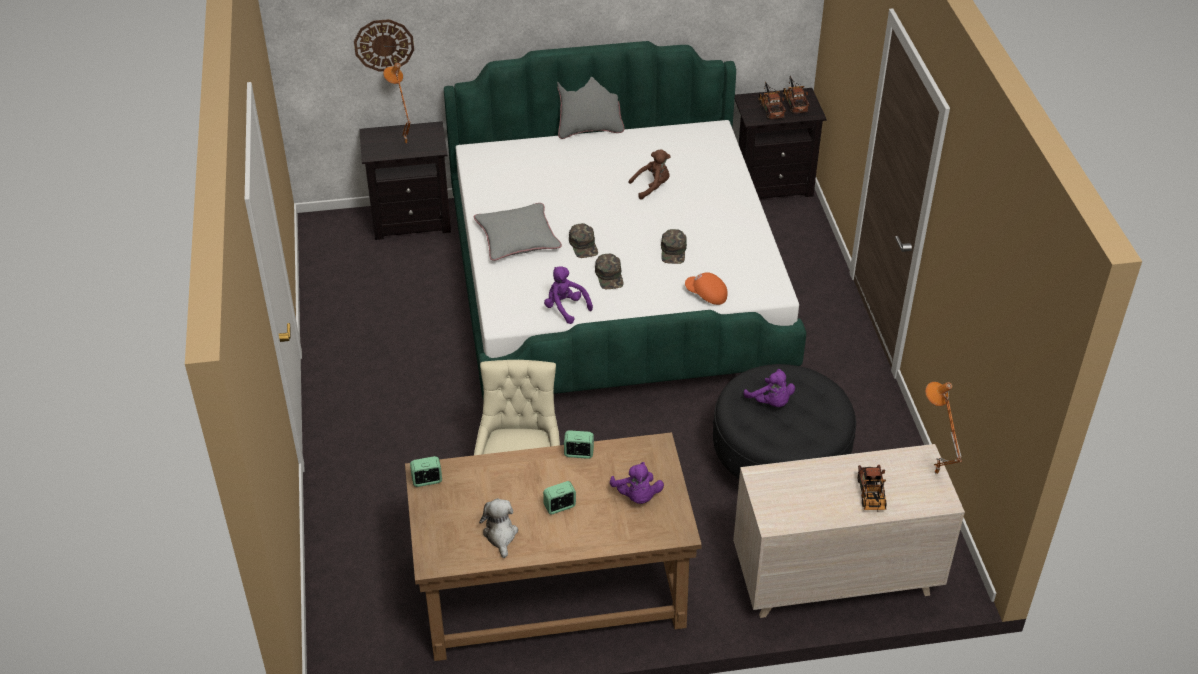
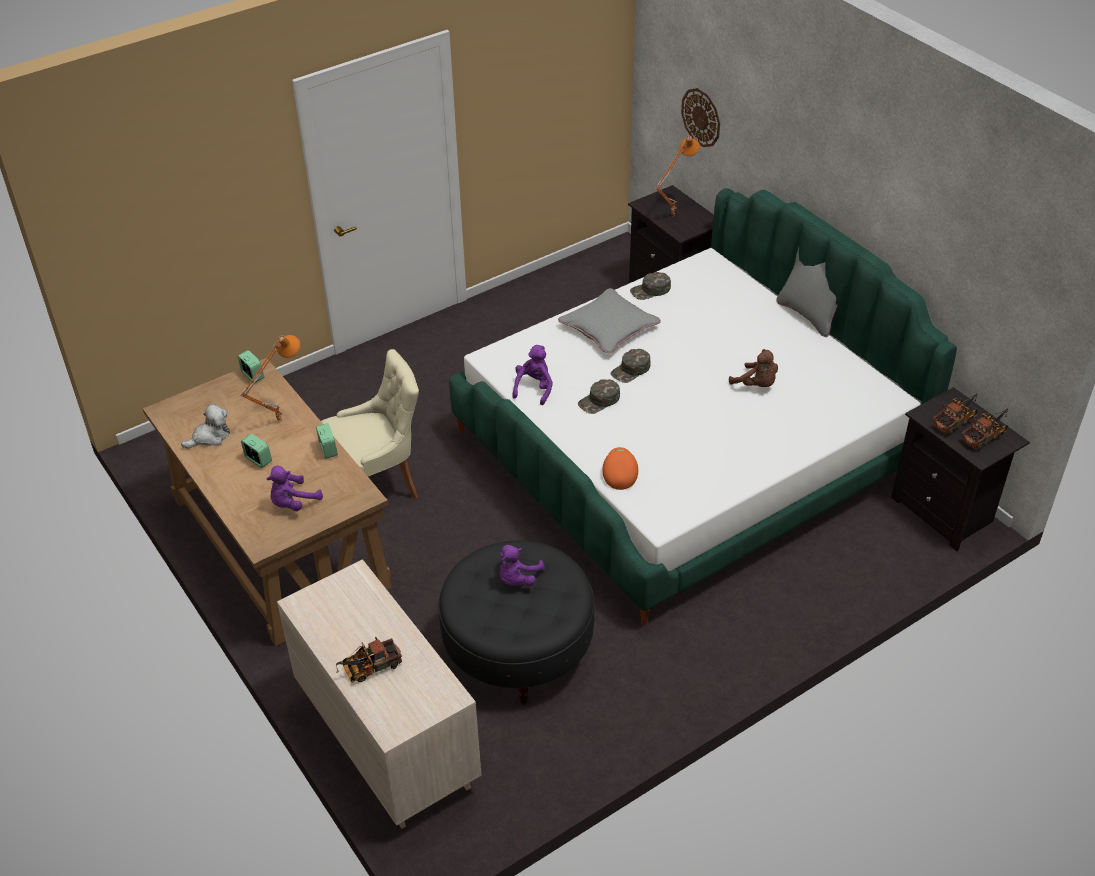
camera: 65 degrees right, 0 degrees up
green cap [661,229,687,264] -> green cap moved to [630,272,671,300]
orange table lamp [925,382,962,476] -> orange table lamp moved to [240,335,300,423]

